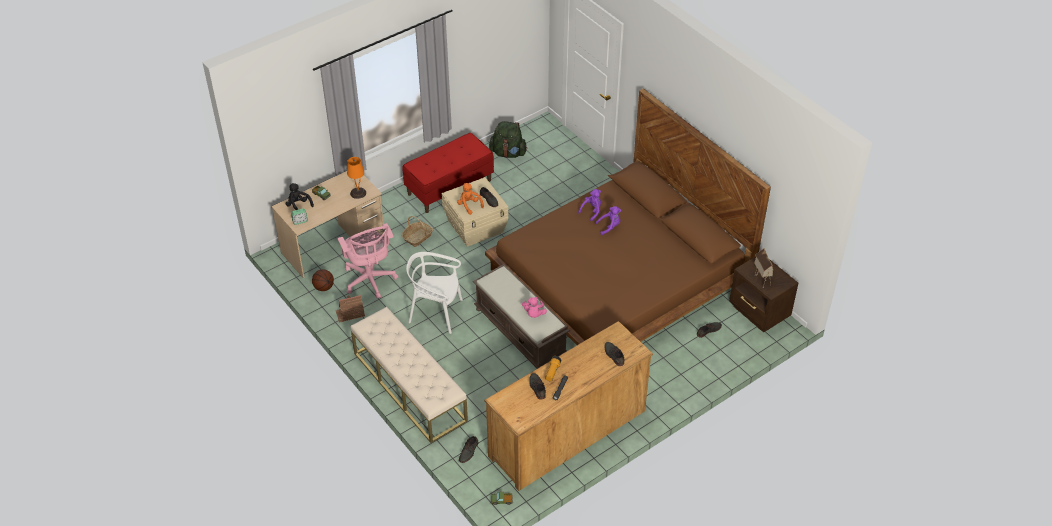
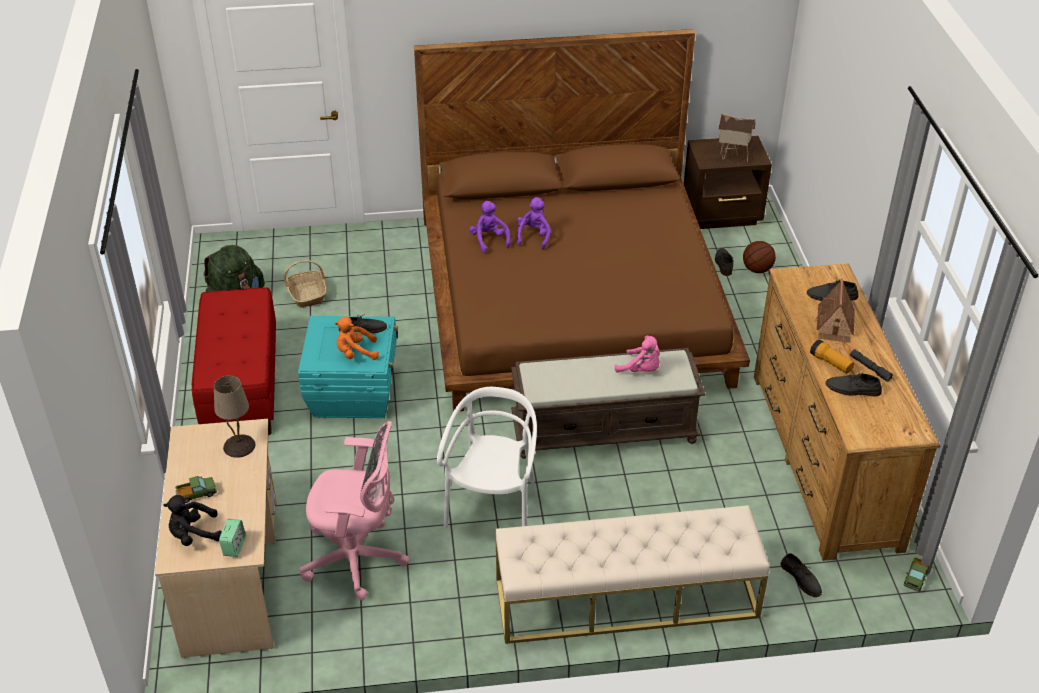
camera: 60 degrees left, 5 degrees down
basketball [312,270,334,291] -> basketball moved to [743,241,776,273]
toy house [335,295,365,323] -> toy house moved to [815,279,855,343]
orange table lamp [347,157,366,199] -> beige table lamp [214,376,255,458]
basket [402,216,433,247] -> basket moved to [284,260,327,308]
white chair [406,252,463,334] -> white chair turned 150 degrees clockwise [437,387,537,529]
beige storage box [442,177,508,247] -> turquoise storage box [298,316,398,418]

